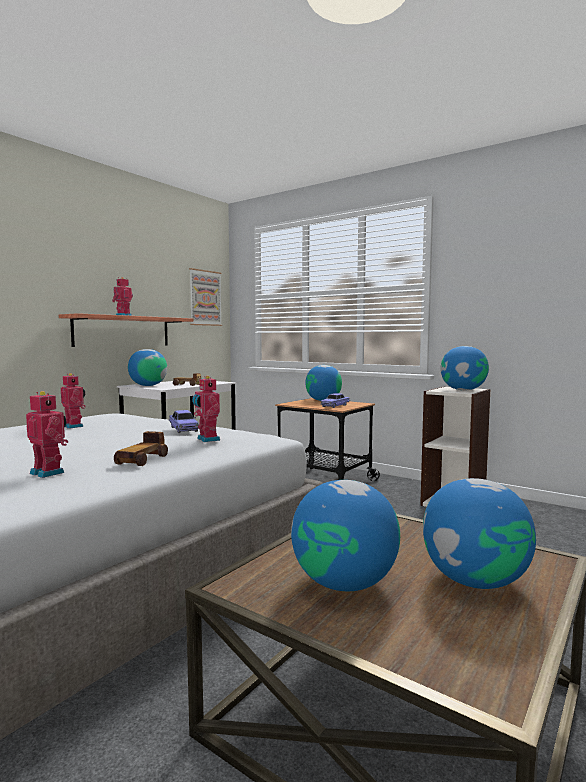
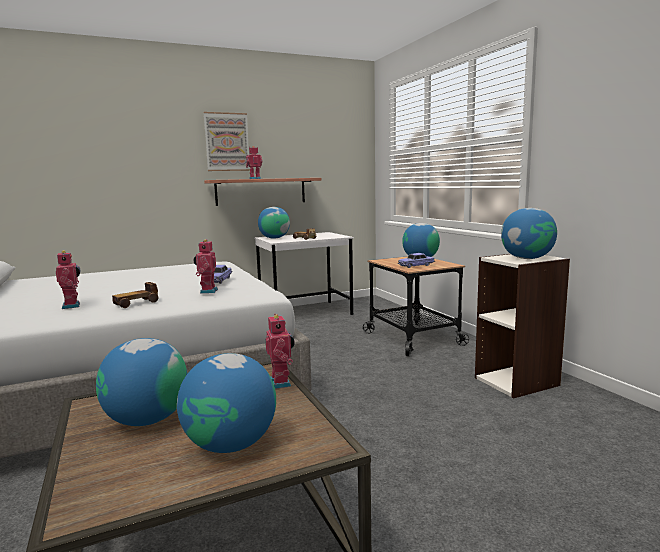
camera: 30 degrees right, 5 degrees up
toy robot [61,373,86,429] -> toy robot moved to [266,313,295,389]
picture [189,268,222,326] -> picture moved to [203,112,250,171]

